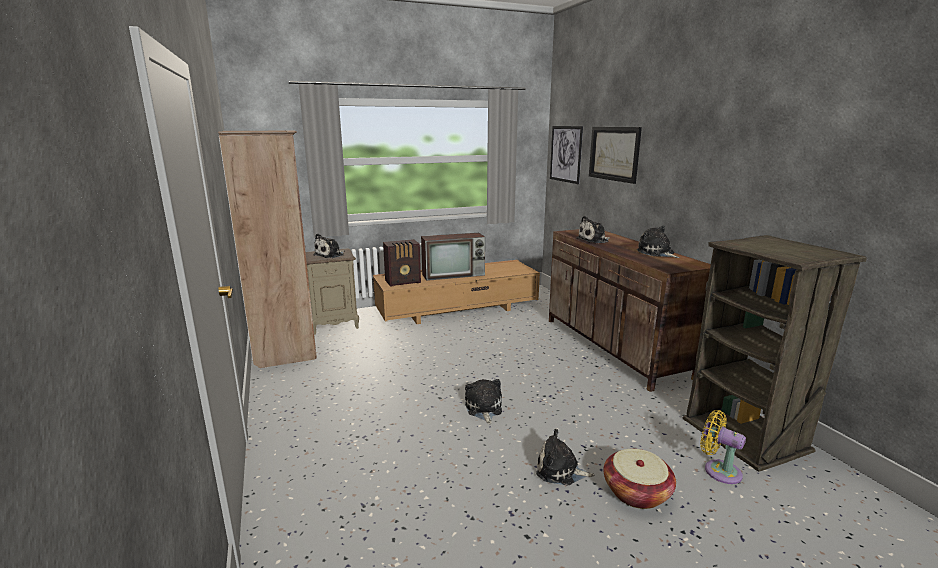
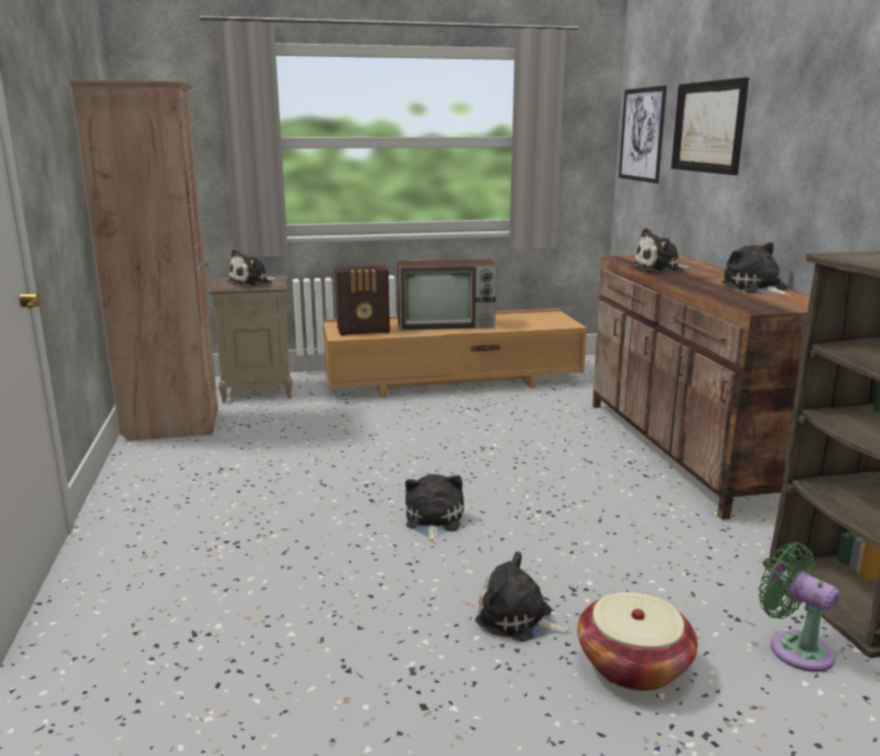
camera: 10 degrees right, 0 degrees up
yellow fan [700,410,746,484] -> green fan [759,542,840,672]

